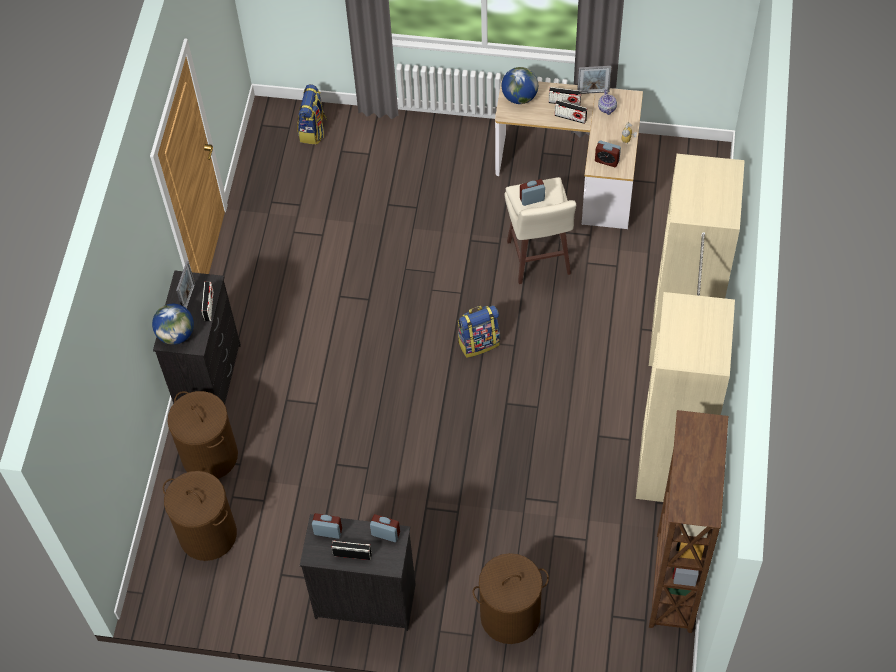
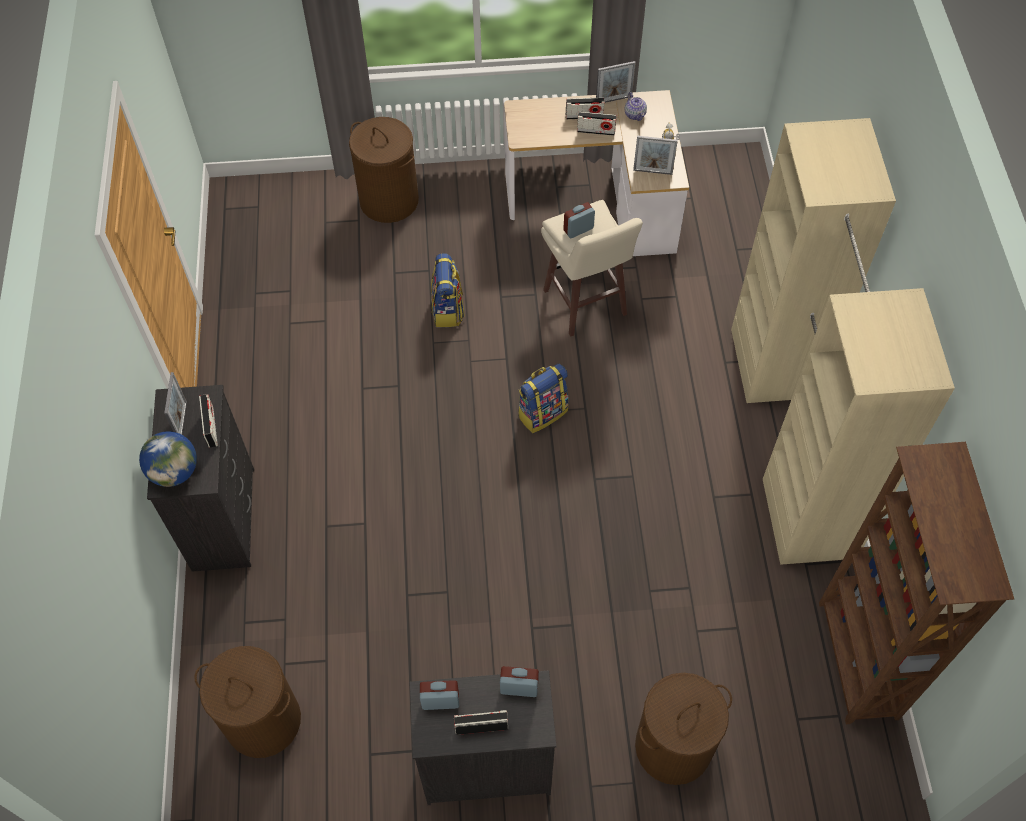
camera: 15 degrees left, 0 degrees up
brown laundry basket [168,391,238,479] -> brown laundry basket moved to [349,117,419,223]
backpack [297,84,328,145] -> backpack moved to [431,253,465,327]
globe [502,67,538,104] -> none
alarm clock [595,141,621,167] -> picture frame [633,136,678,175]

